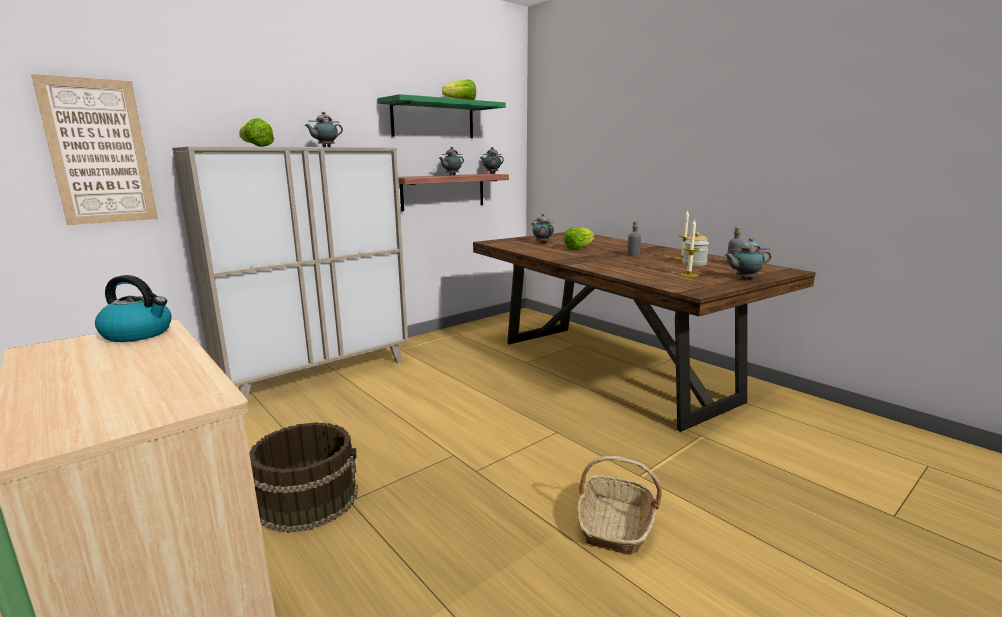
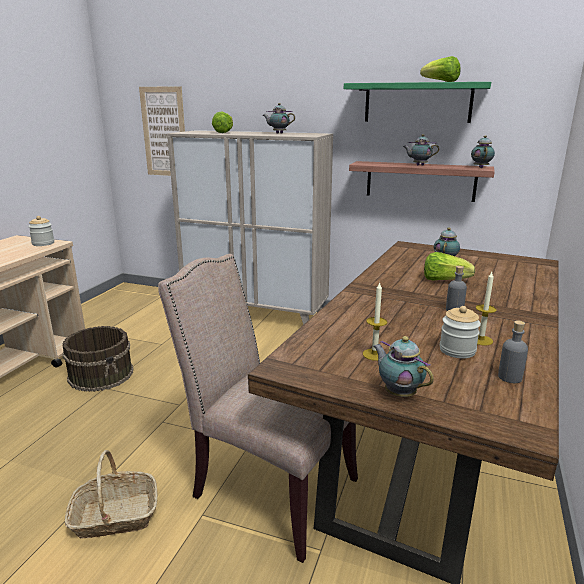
camera: 60 degrees right, 5 degrees up
kettle [95,275,172,342] -> jar [28,216,54,246]
none -> beige chair [158,254,358,563]

